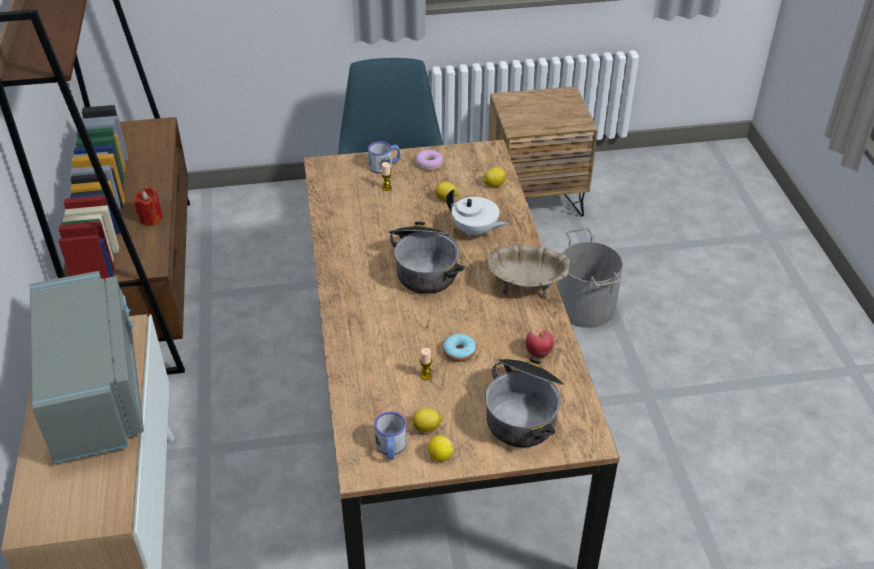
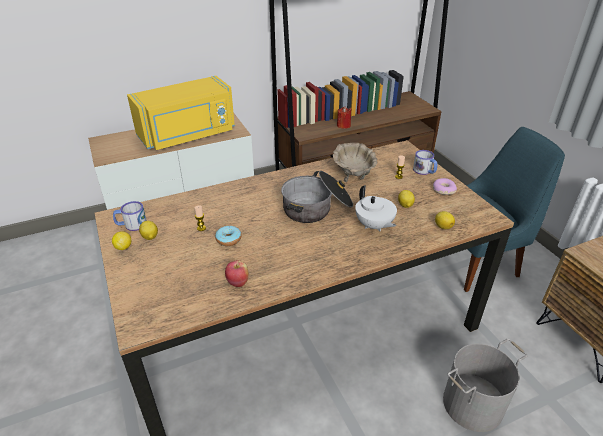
camera: 75 degrees right, 5 degrees down
grey microwave [30,271,144,464] -> yellow microwave [127,76,235,150]
white teapot [446,189,509,238] -> white teapot turned 45 degrees counterclockwise [355,185,397,231]
cooking pot [485,358,564,448] -> none
beige bowl [487,244,570,299] -> beige bowl moved to [333,143,377,182]

